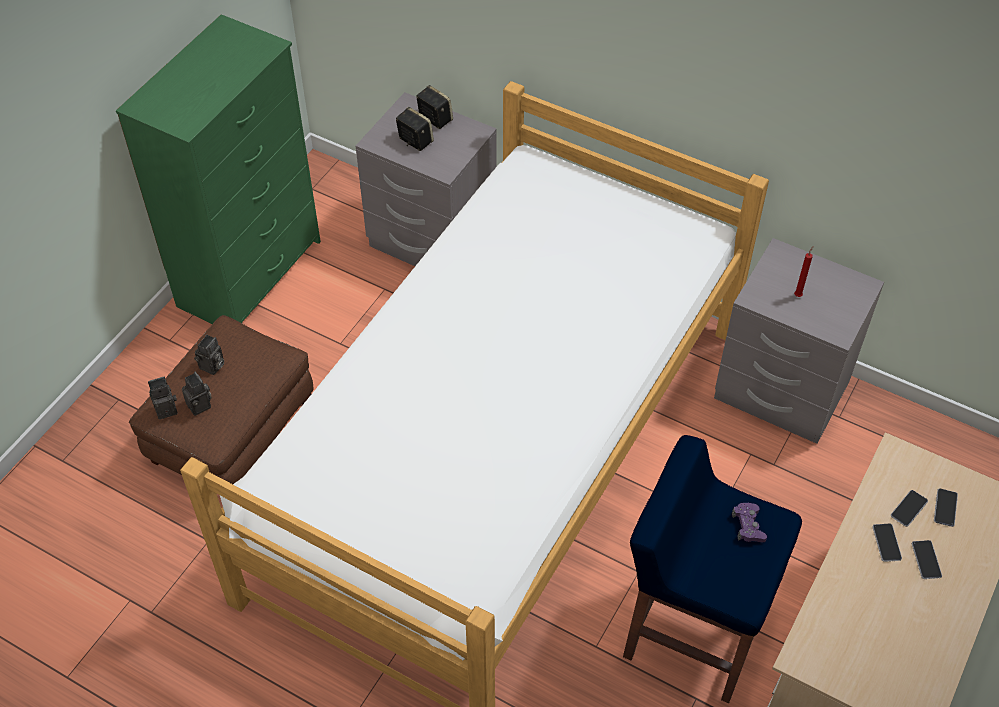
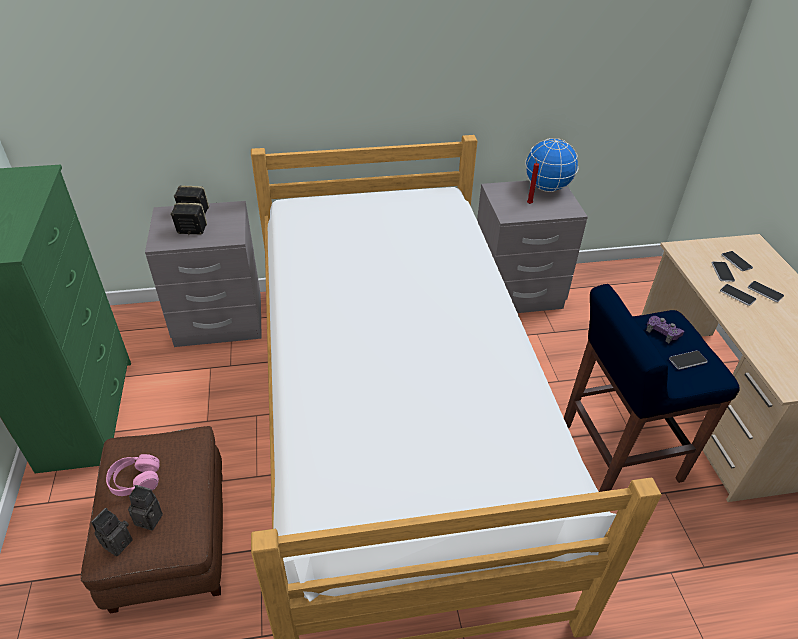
camera: 40 degrees left, 10 degrees down
camera [194,335,224,375] -> pink headphones [106,454,160,496]
none -> globe [525,138,578,192]
none -> phone [669,351,708,369]

